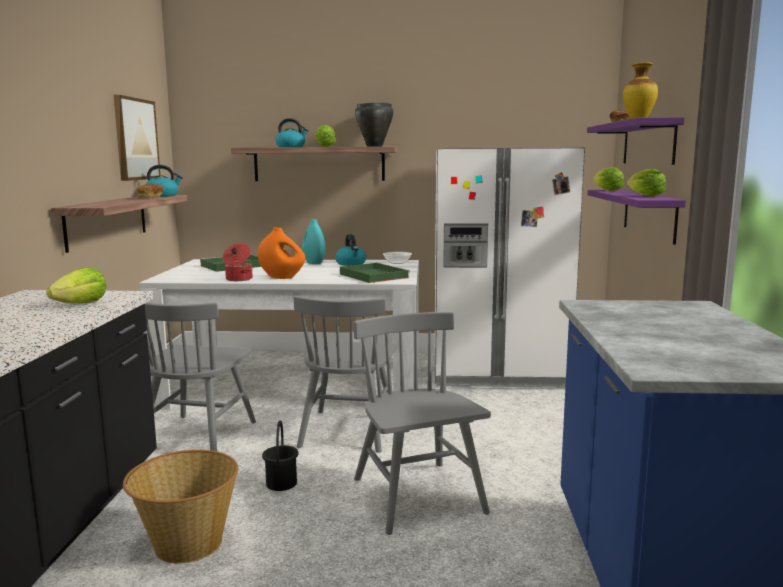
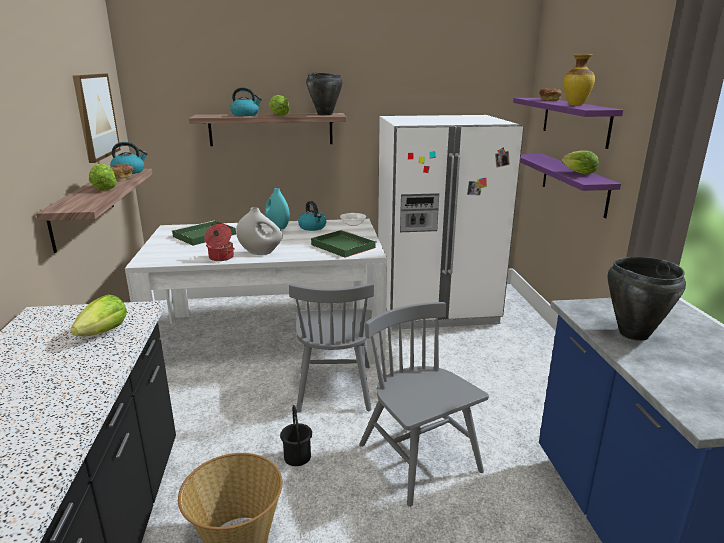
camera: 10 degrees left, 10 degrees up
grey chair [144,302,256,451] -> none
orange vase [258,227,305,279] -> white vase [236,207,283,255]
lettuce [593,167,624,191] -> lettuce moved to [89,164,117,191]
none -> black cooking pot [608,257,686,341]

